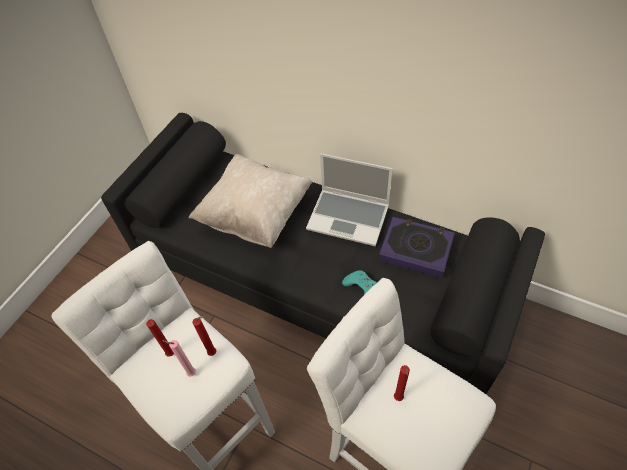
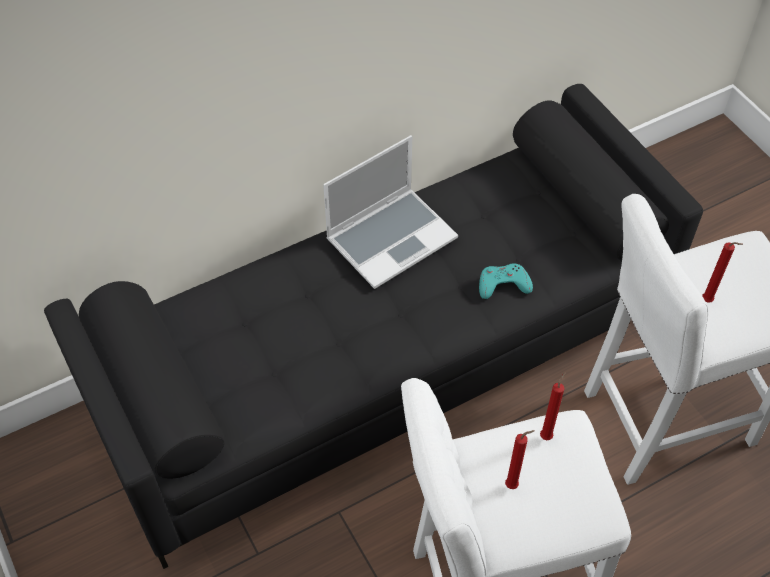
camera: 60 degrees left, 0 degrees up
pink candle [162,340,196,377] -> none
beige pillow [189,154,312,248] -> none
book [379,217,455,278] -> none

